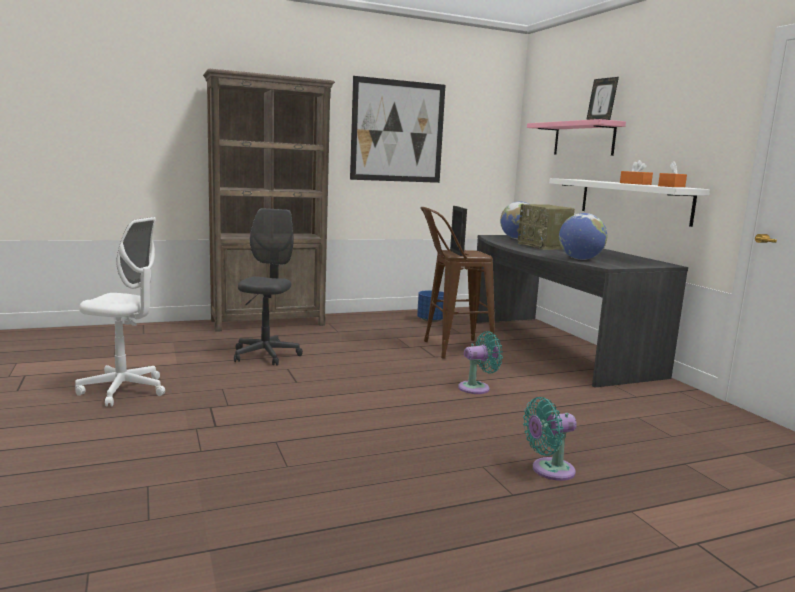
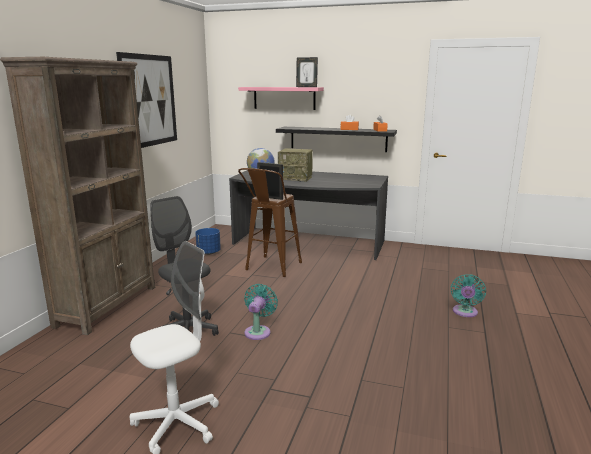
camera: 50 degrees left, 5 degrees up
turquoise fan [458,331,503,394] -> turquoise fan moved to [244,284,278,340]
white shelf [549,178,710,227] -> black shelf [276,127,397,152]
globe [559,213,607,260] -> none

